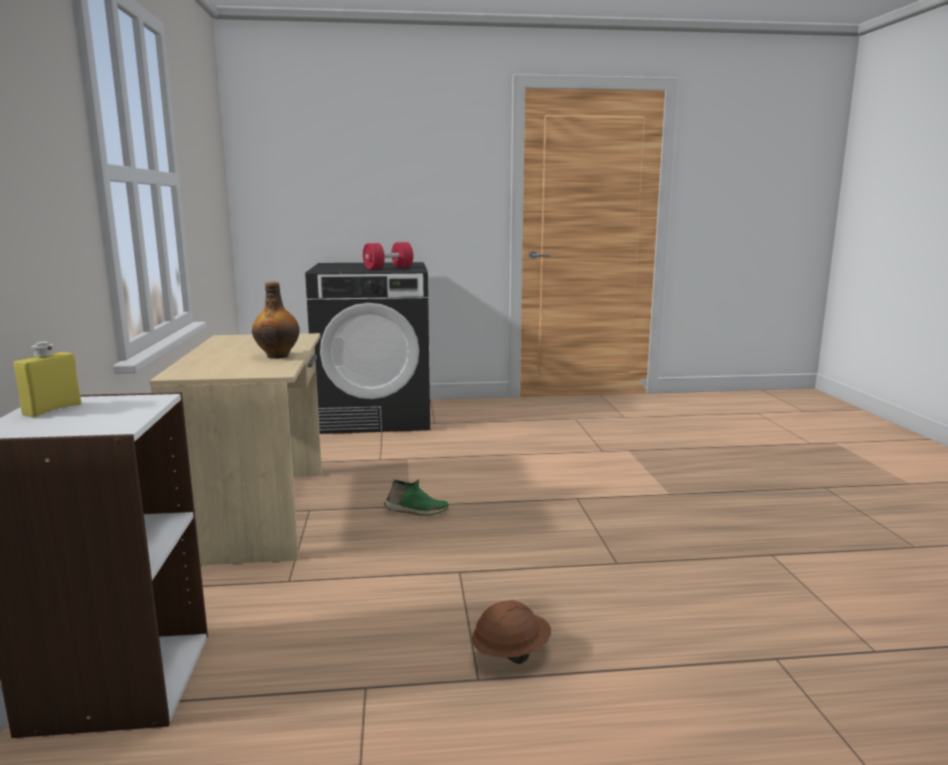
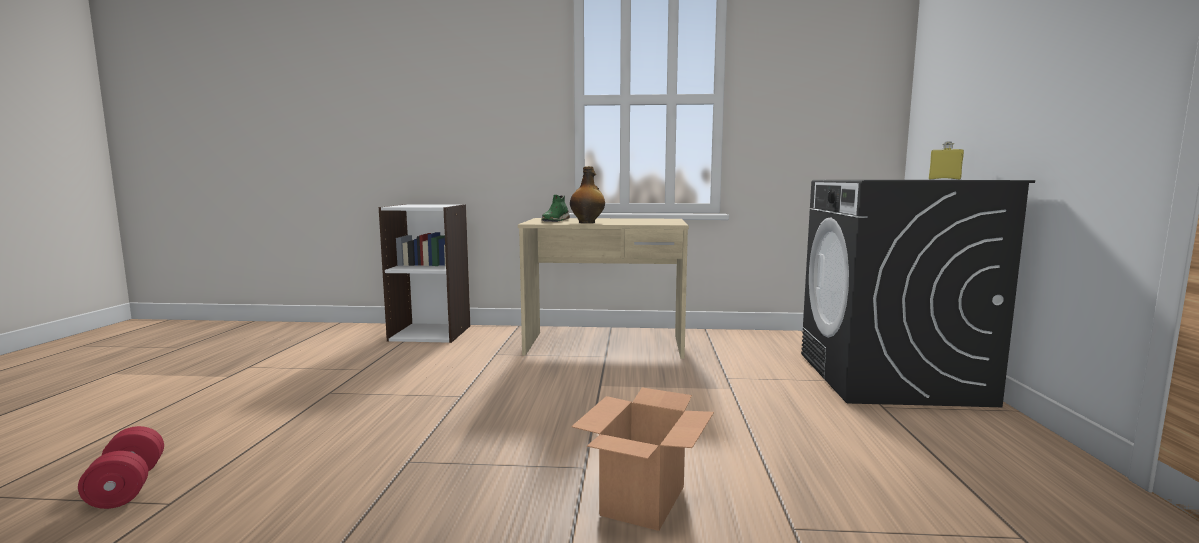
camera: 100 degrees right, 5 degrees down
yellow bottle [14,342,81,417] -> yellow bottle moved to [929,142,964,179]
red dumbbell [363,242,413,269] -> red dumbbell moved to [78,426,164,509]
green shoe [384,479,448,516] -> green shoe moved to [541,194,570,222]
brown hard hat [472,600,551,664] -> none
none -> cardboard box [571,387,714,531]

